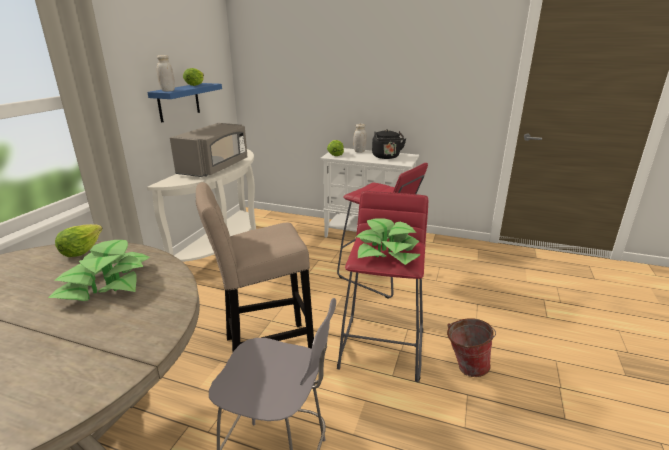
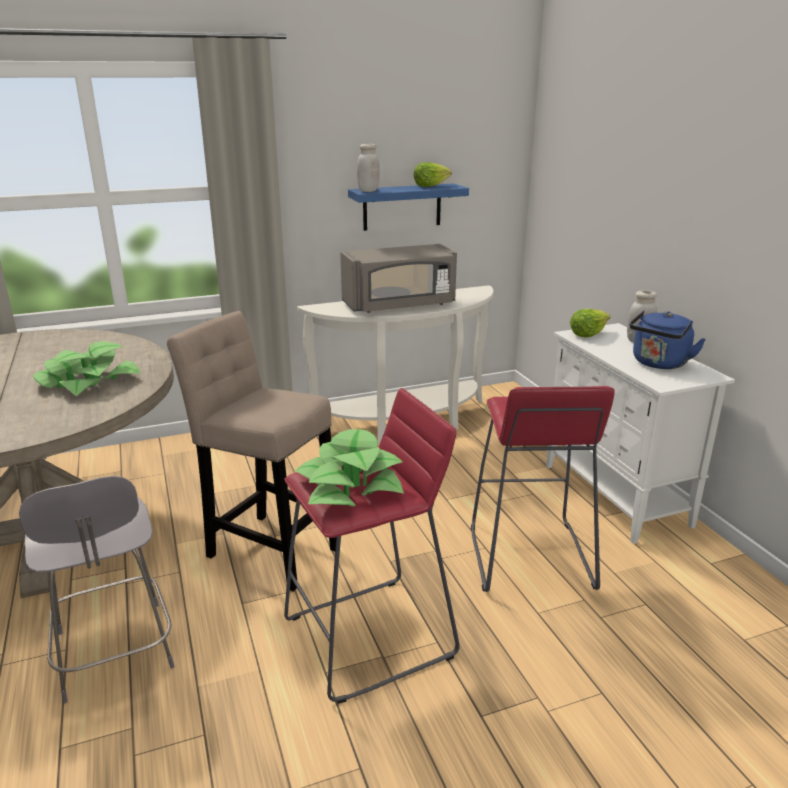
camera: 50 degrees right, 0 degrees up
lettuce [55,224,103,257] -> none
black kettle [372,129,406,159] -> blue kettle [629,310,706,369]
bucket [447,318,496,377] -> none

